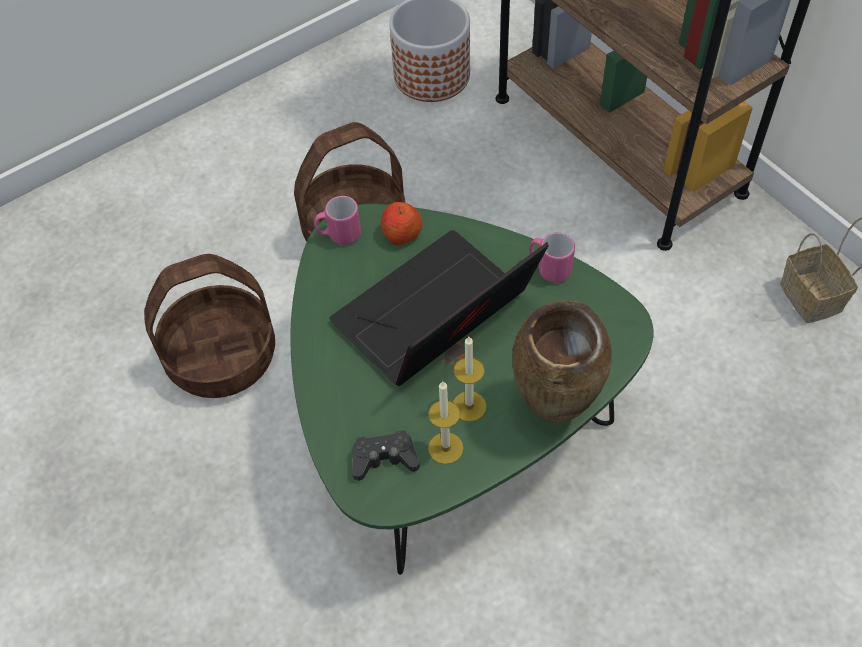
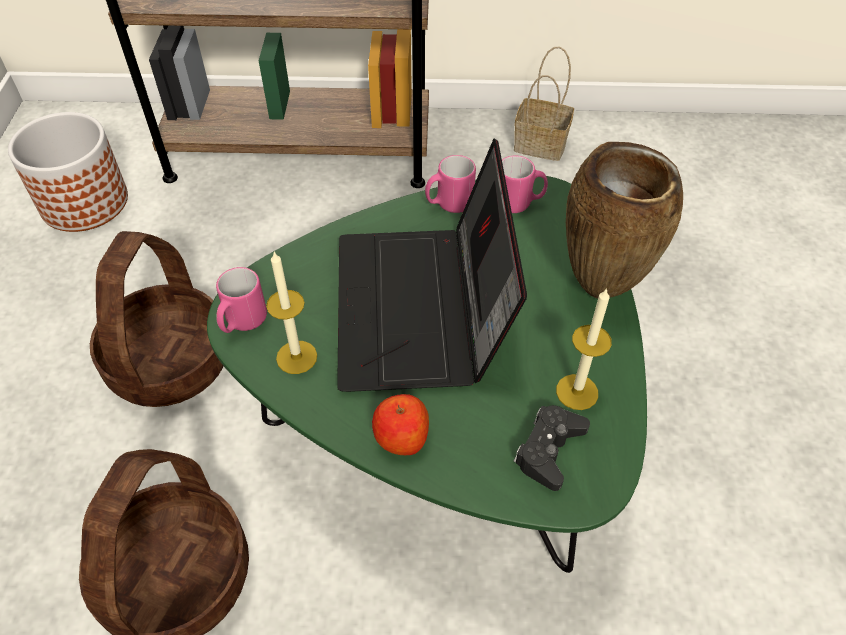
camera: 55 degrees left, 5 degrees down
apple [381,202,423,245] -> apple moved to [372,394,429,455]
candle [453,337,487,422] -> candle moved to [266,252,317,374]
none -> pink mug [502,156,548,213]

